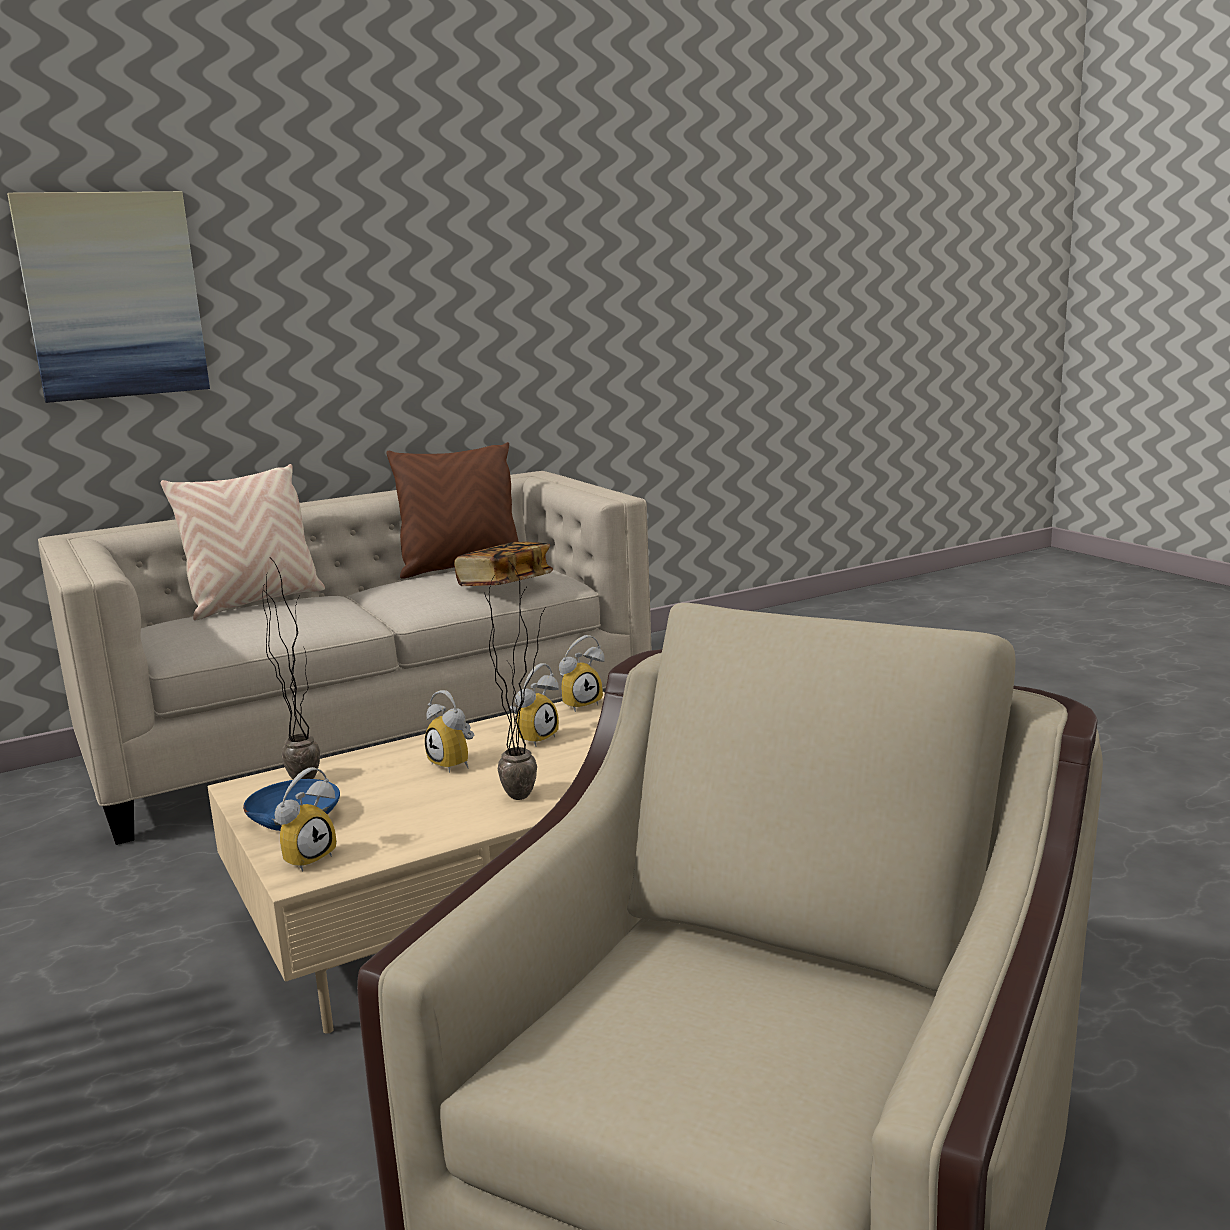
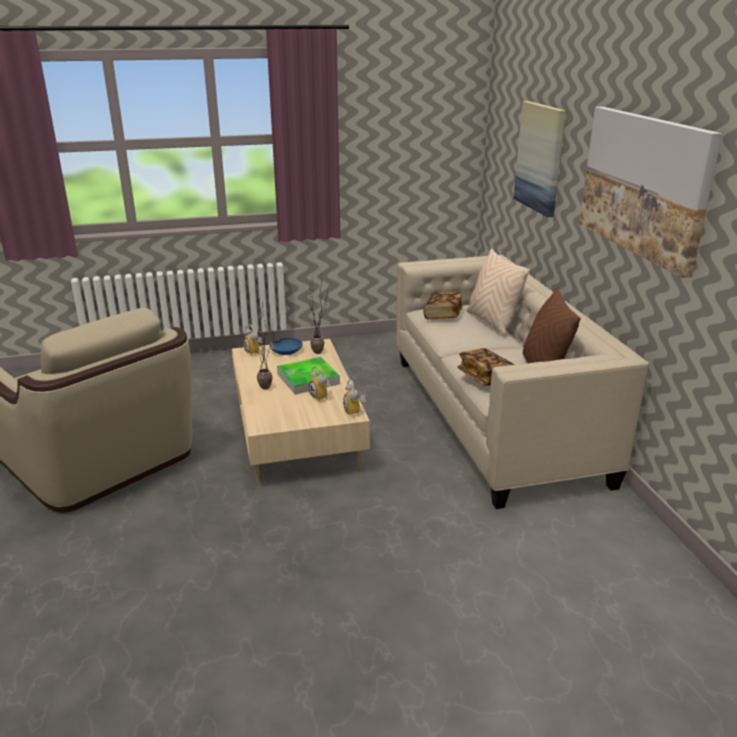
camera: 105 degrees right, 10 degrees up
alarm clock [425,690,474,773] -> tray [277,357,340,395]
none -> book [424,292,463,319]
none -> picture [579,107,723,278]

